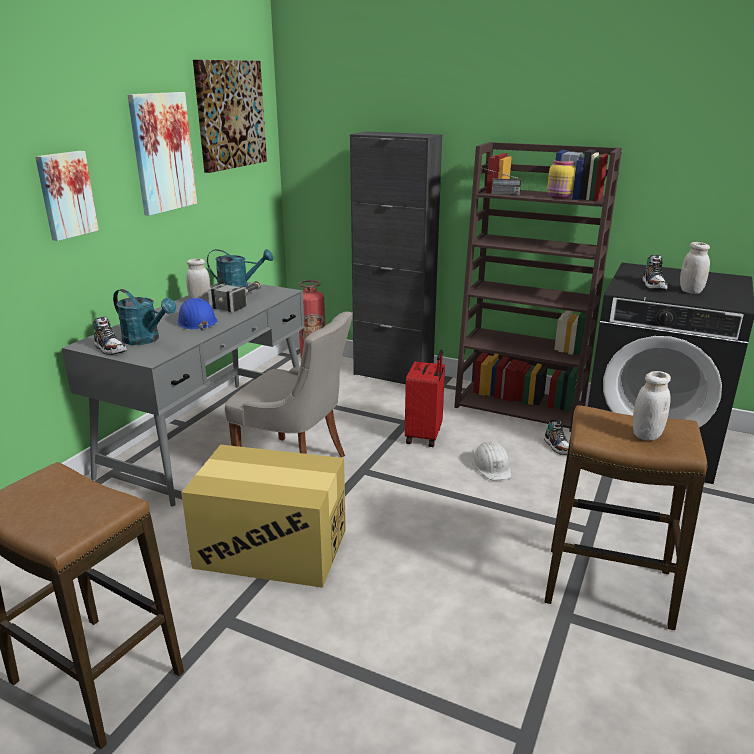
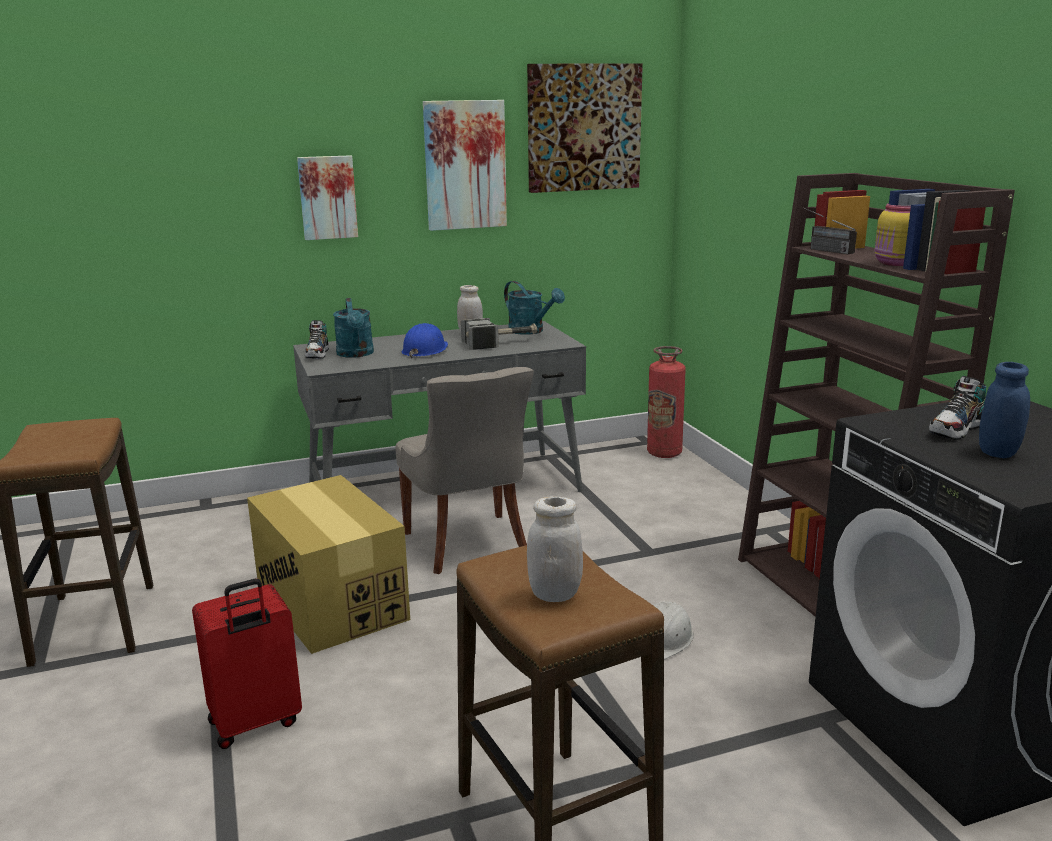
camera: 45 degrees right, 5 degrees down
black cabinet [350,131,442,384] -> none
red suitcase [405,350,445,447] -> red suitcase moved to [192,579,302,749]
shoe [544,420,569,455] -> none
white jar [680,242,710,294] -> blue jar [979,362,1030,458]

